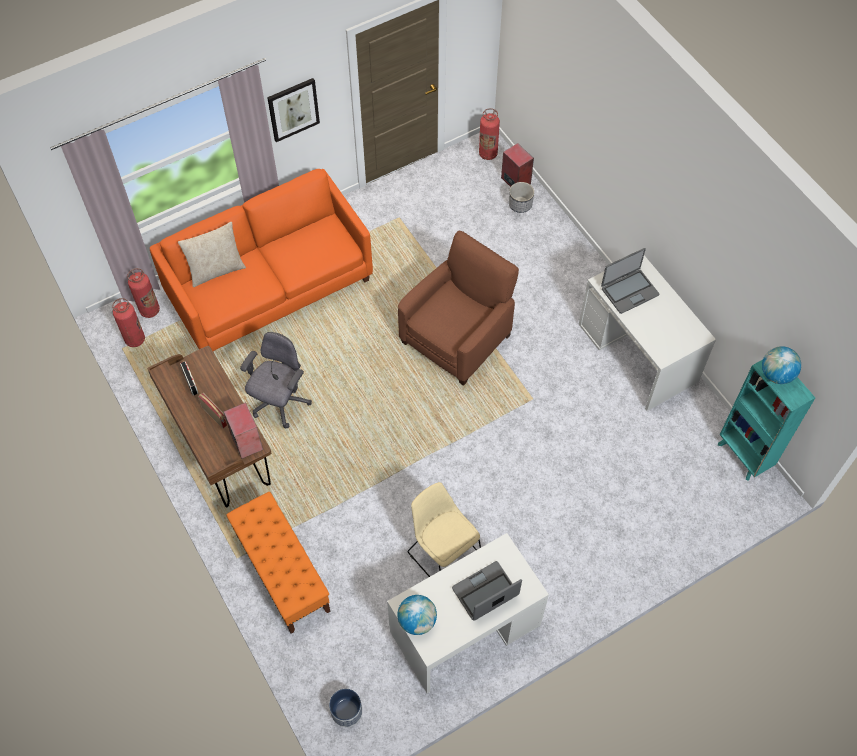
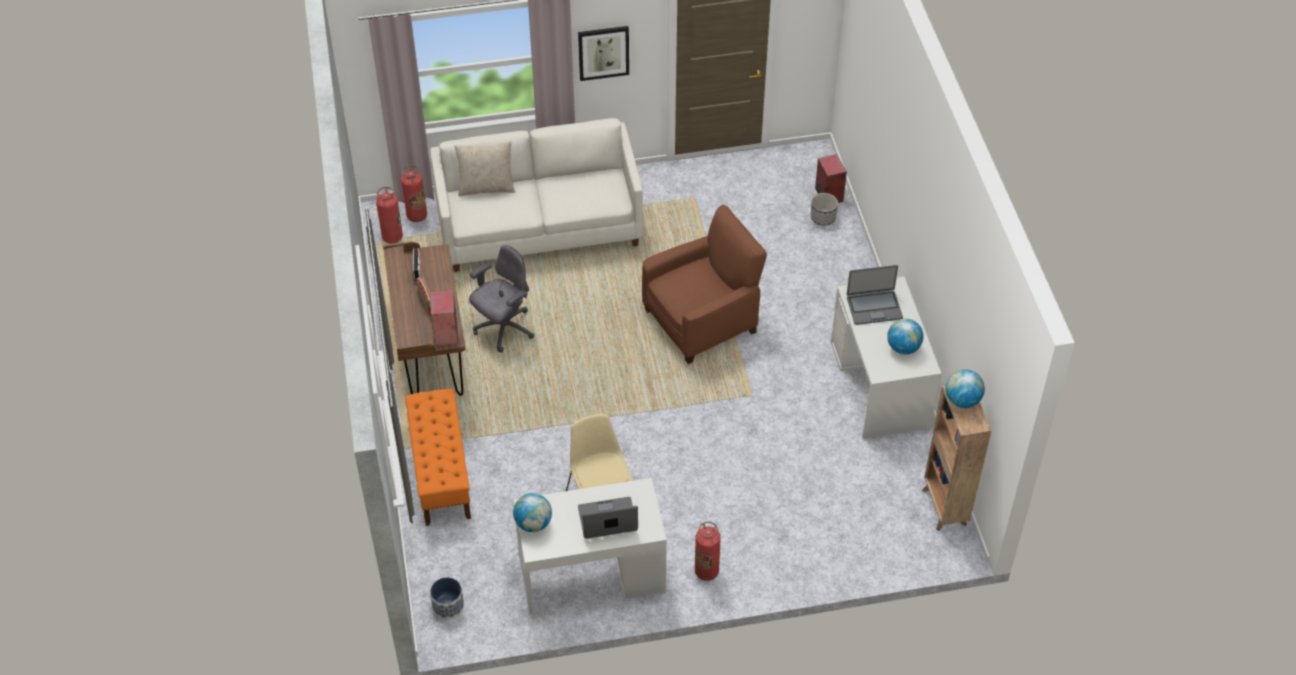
camera: 20 degrees right, 10 degrees down
orange sofa [150,169,373,352] -> white sofa [430,118,643,272]
fire extinguisher [479,108,500,160] -> fire extinguisher moved to [695,521,721,581]
turquoise bookcase [718,360,815,481] -> brown bookcase [922,386,991,531]
none -> globe [887,319,924,355]

